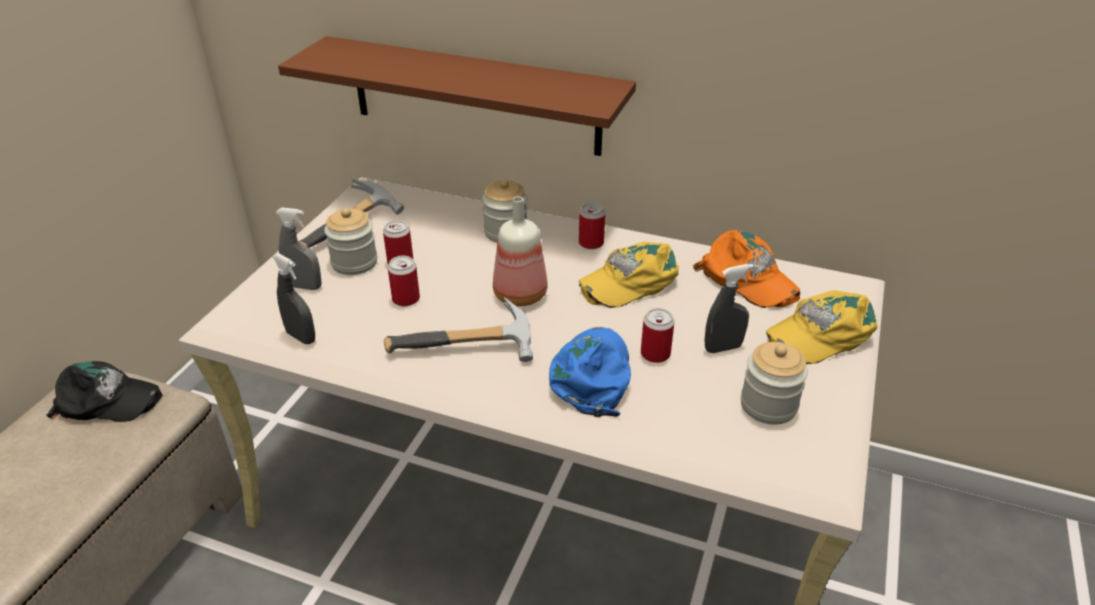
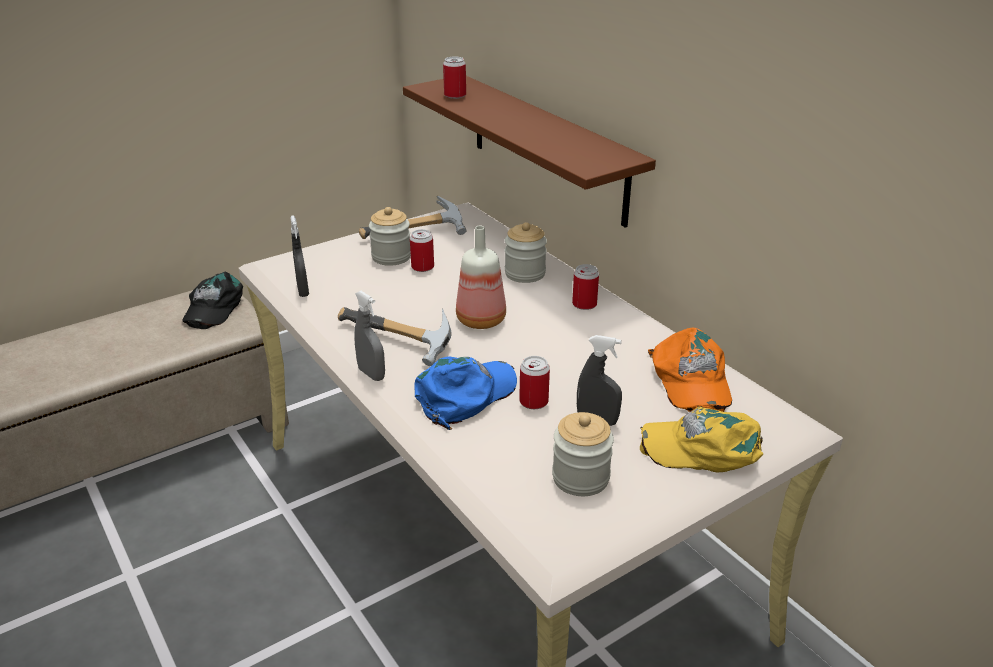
camera: 35 degrees right, 5 degrees down
black cap [46,361,162,422] -> black cap turned 60 degrees clockwise [182,272,243,329]
grey spray bottle [276,207,321,290] -> grey spray bottle moved to [354,291,385,381]
can [388,256,420,306] -> can moved to [443,56,466,99]
yellow cap [579,242,679,308] -> none

